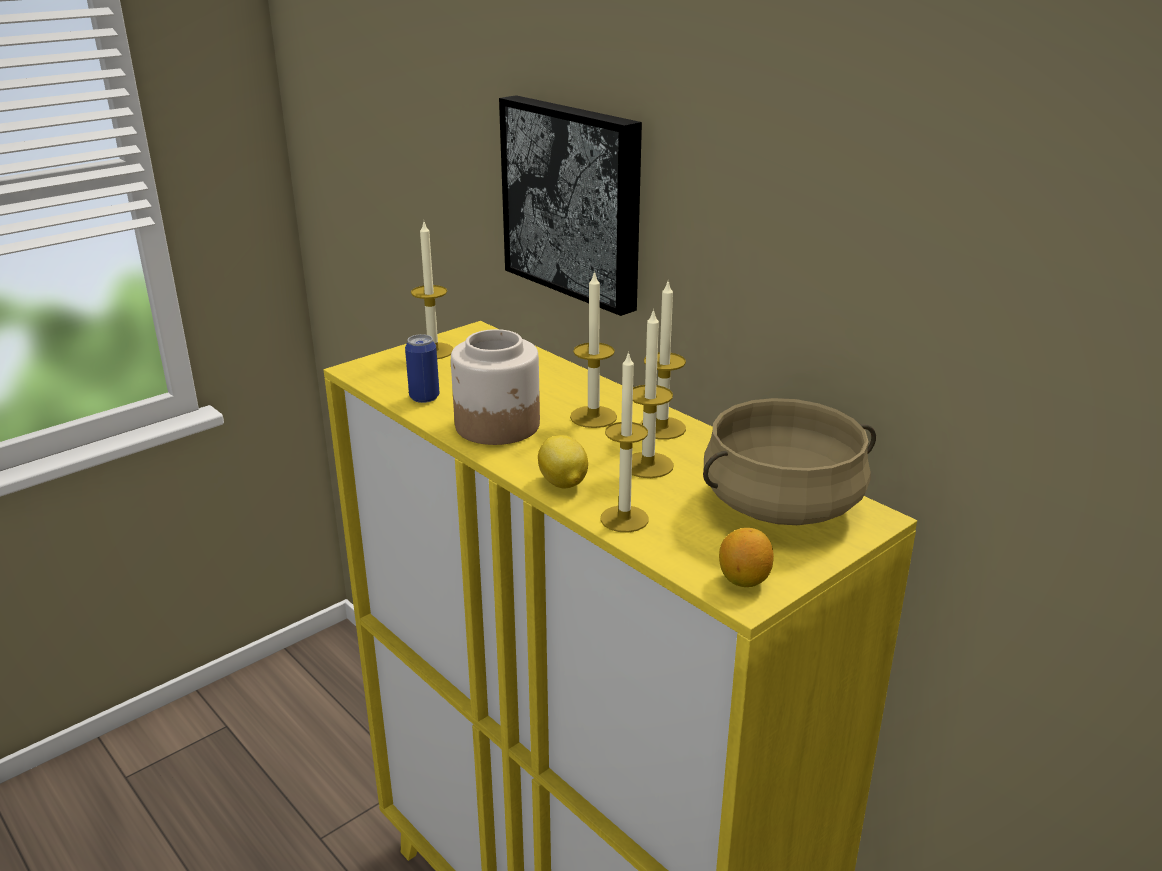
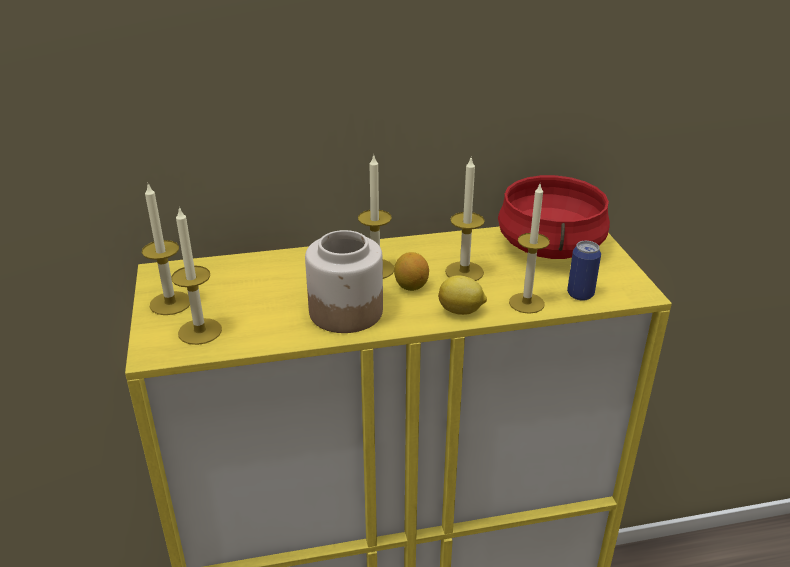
camera: 60 degrees left, 5 degrees up
can [405,334,440,403] -> can moved to [567,241,601,301]
picture [499,95,642,316] -> none
candle [639,279,686,440] -> candle moved to [171,206,222,345]
beige cooking pot [703,398,876,525] -> red cooking pot [498,175,610,259]
lemon [719,528,774,587] -> lemon moved to [394,252,429,291]

